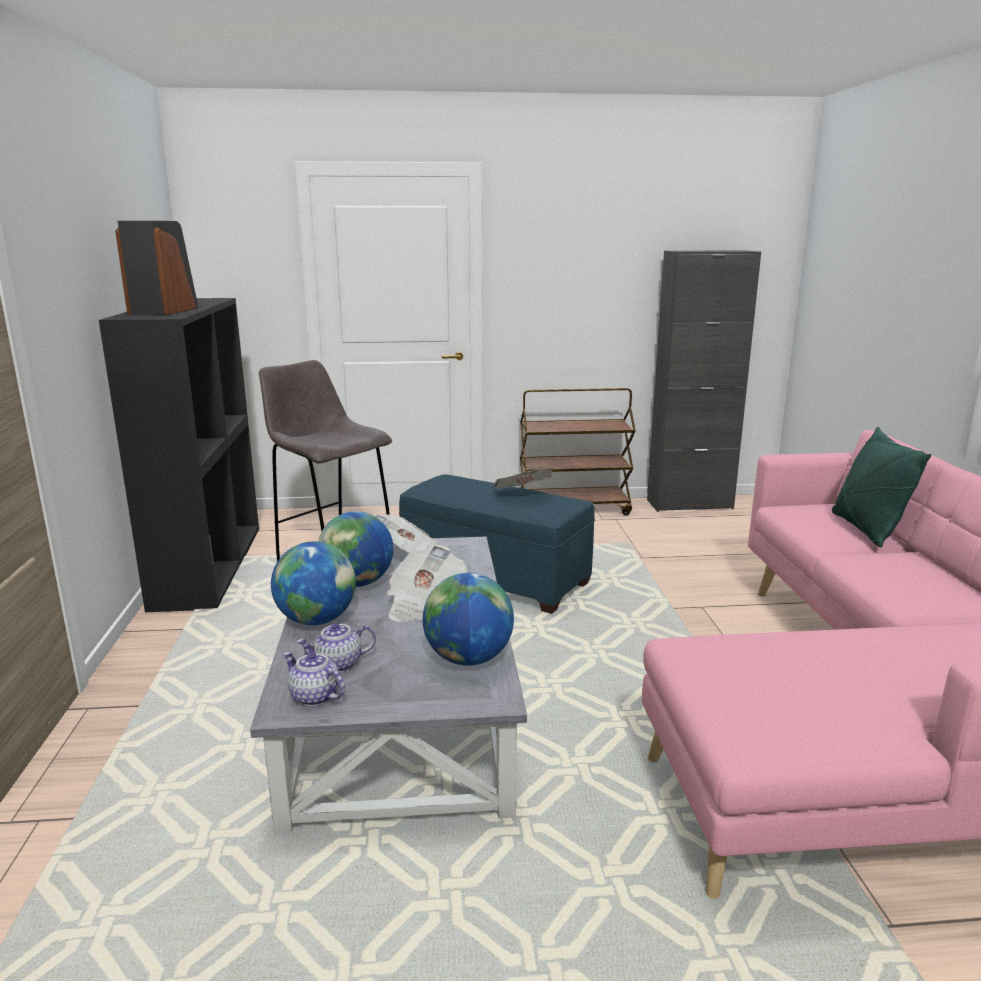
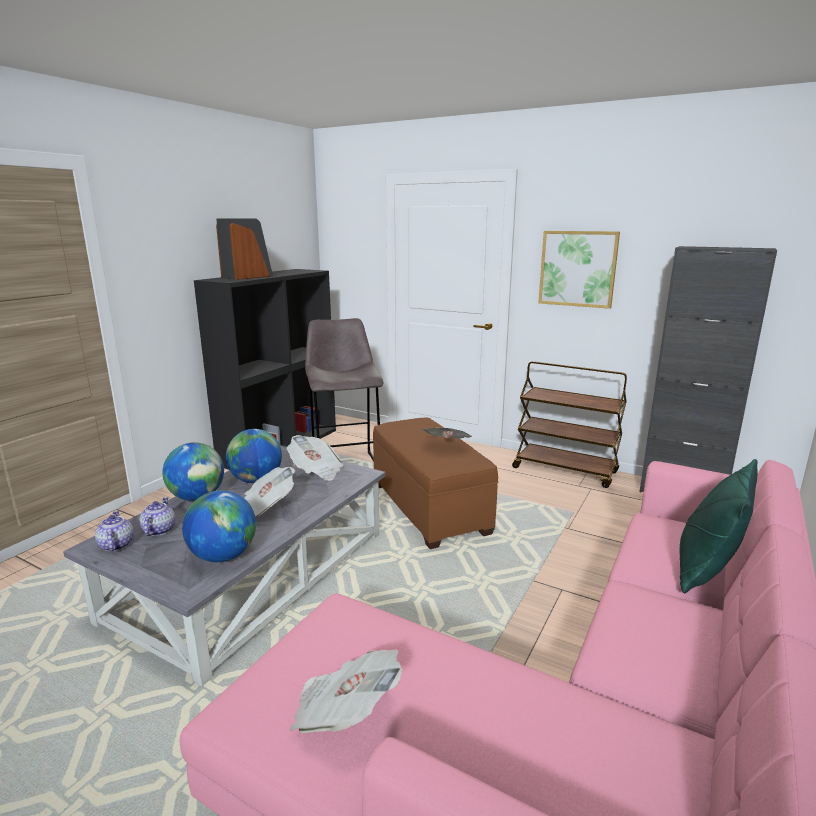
camera: 35 degrees right, 0 degrees up
teapot [297,623,376,673] -> teapot turned 75 degrees clockwise [139,497,175,536]
blue ottoman [399,474,595,614] -> brown ottoman [373,418,498,549]
none -> newspaper [290,649,402,733]
none -> picture [538,231,620,309]

